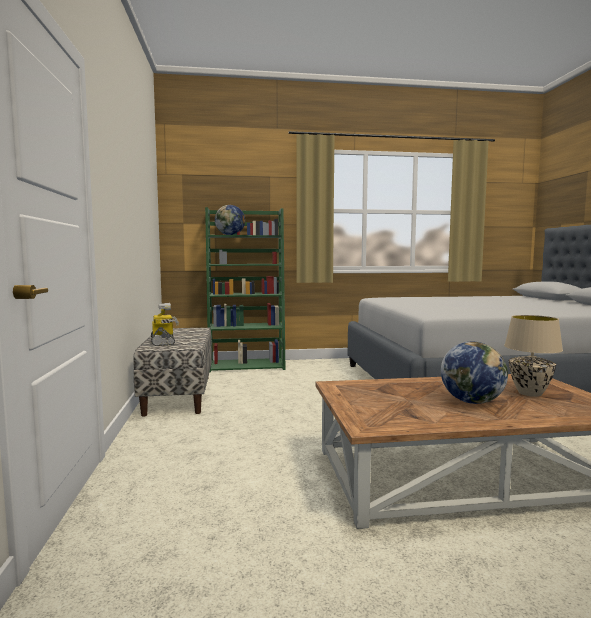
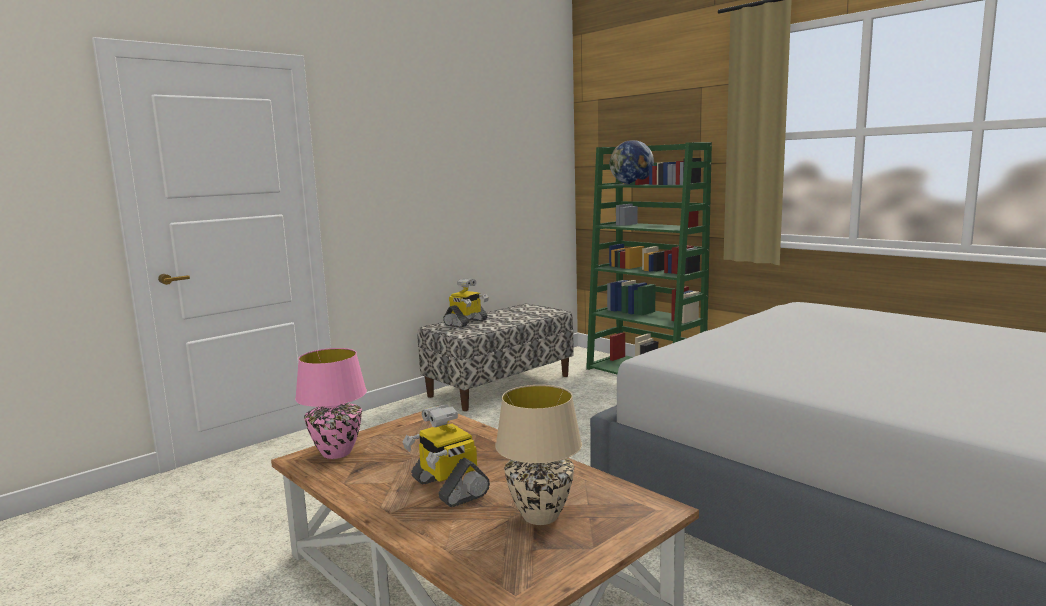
camera: 55 degrees right, 5 degrees up
globe [441,342,508,404] -> toy robot [403,404,490,507]
none -> pink table lamp [295,348,367,459]

